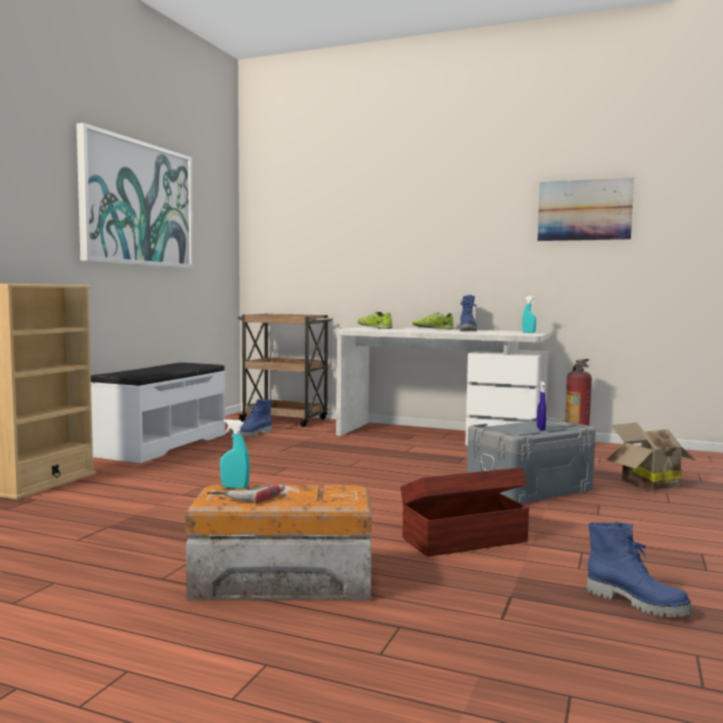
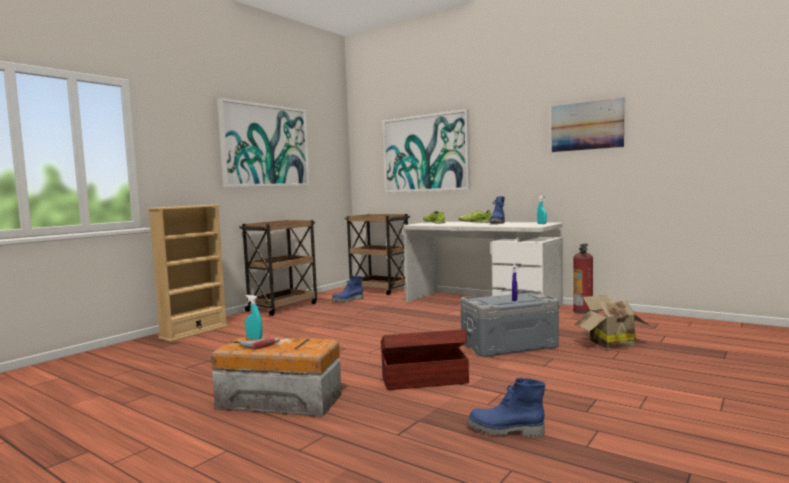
camera: 15 degrees right, 0 degrees up
white bench [91,363,225,463] -> brown cart [239,220,317,316]
blue boot [587,522,692,617] -> blue boot turned 135 degrees clockwise [467,378,545,437]
none -> picture [382,109,471,193]

